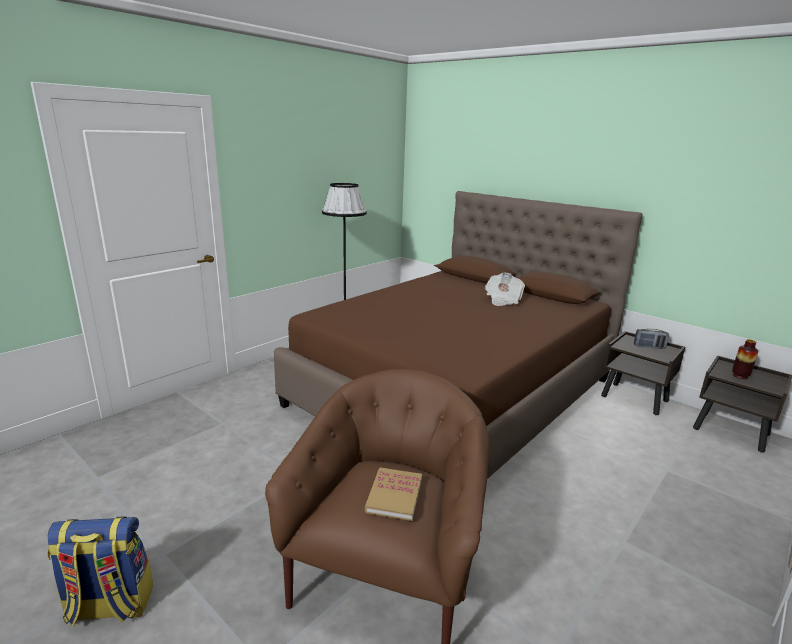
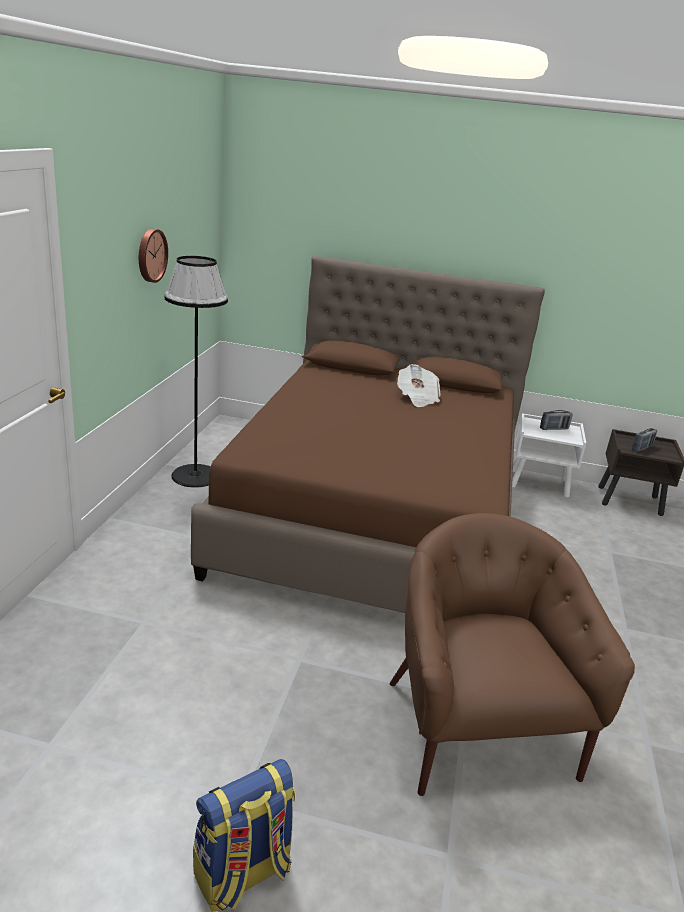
camera: 30 degrees left, 5 degrees up
book [365,468,422,521] -> none
brown nightstand [601,331,685,415] -> white nightstand [512,413,586,498]
vase [732,339,758,379] -> radio [631,428,657,452]
none -> wall clock [139,229,168,283]

